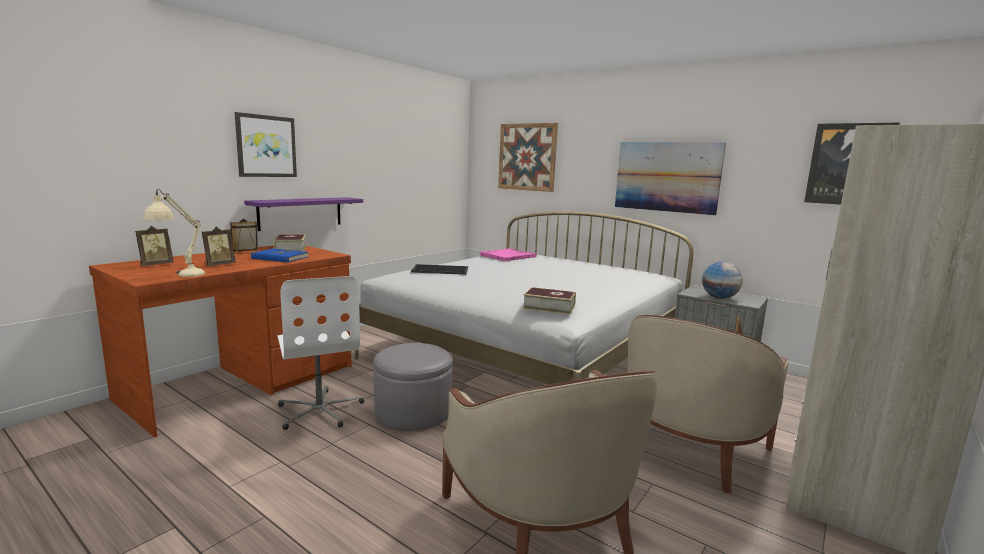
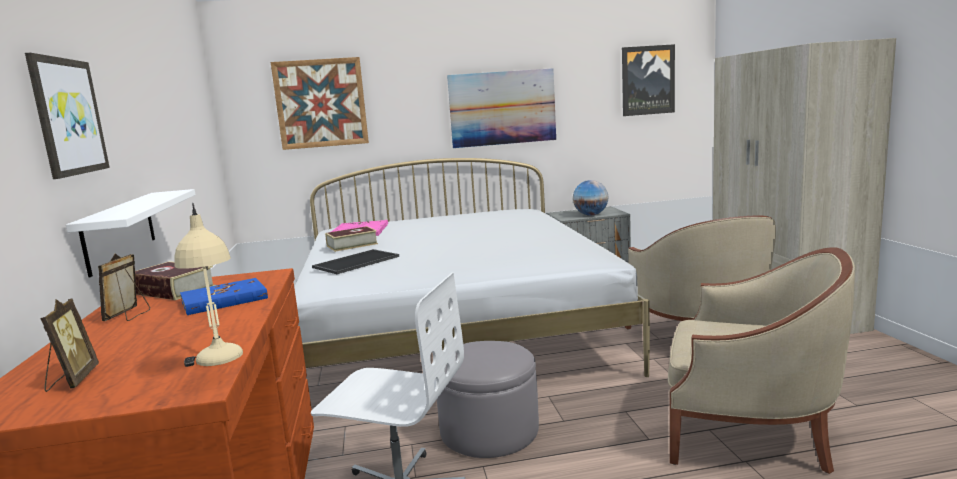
camera: 45 degrees left, 0 degrees up
picture frame [202,227,236,266] -> none
purple shelf [244,197,363,231] -> white shelf [66,189,196,278]
book [522,287,576,315] -> book moved to [325,226,378,252]

